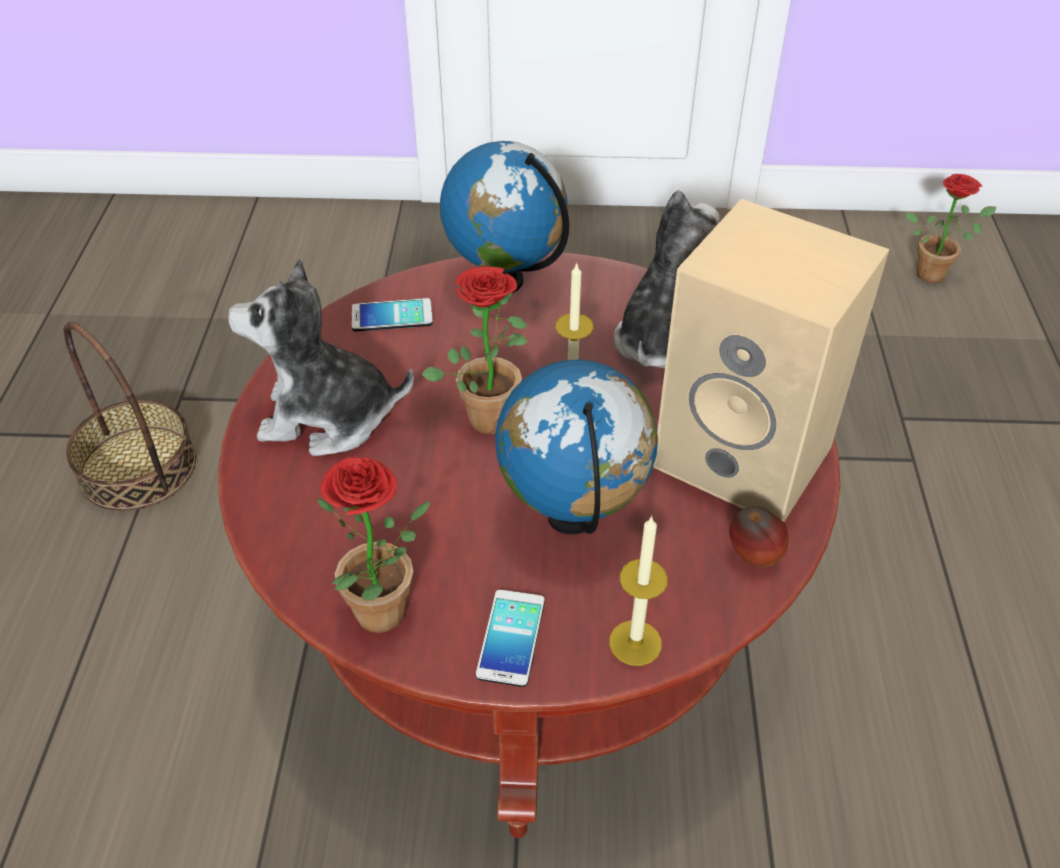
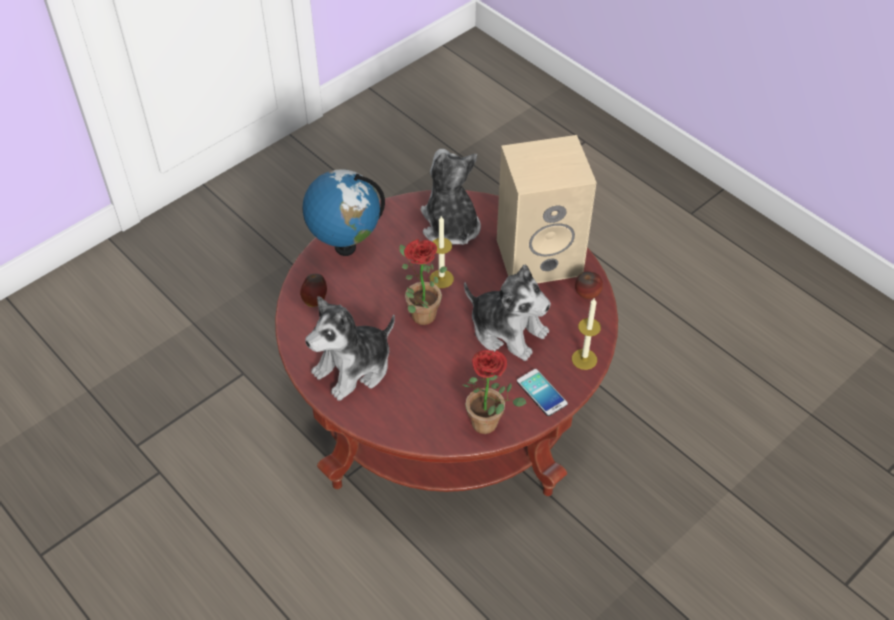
camera: 45 degrees left, 5 degrees up
basket [64,322,196,511] -> none
phone [352,298,433,332] -> apple [300,274,327,307]
globe [495,359,658,534] -> plush toy [464,265,551,361]
potted plant [906,174,997,283] -> none

